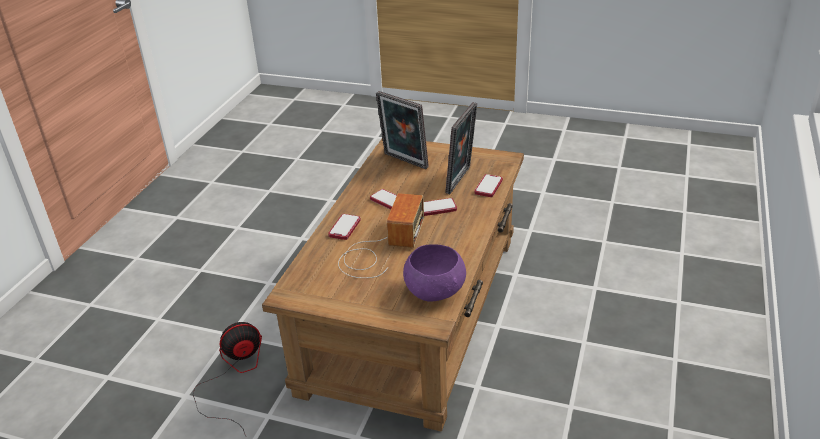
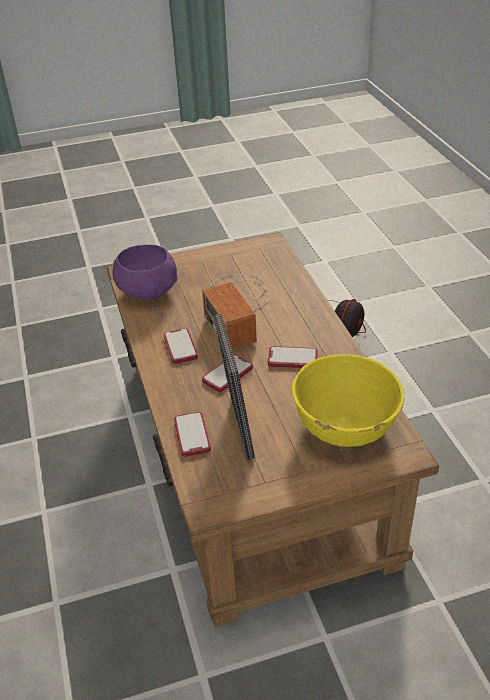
camera: 145 degrees right, 5 degrees up
phone [328,214,361,240] -> phone moved to [164,328,198,364]
picture frame [376,91,429,169] -> yellow bowl [292,354,404,447]

